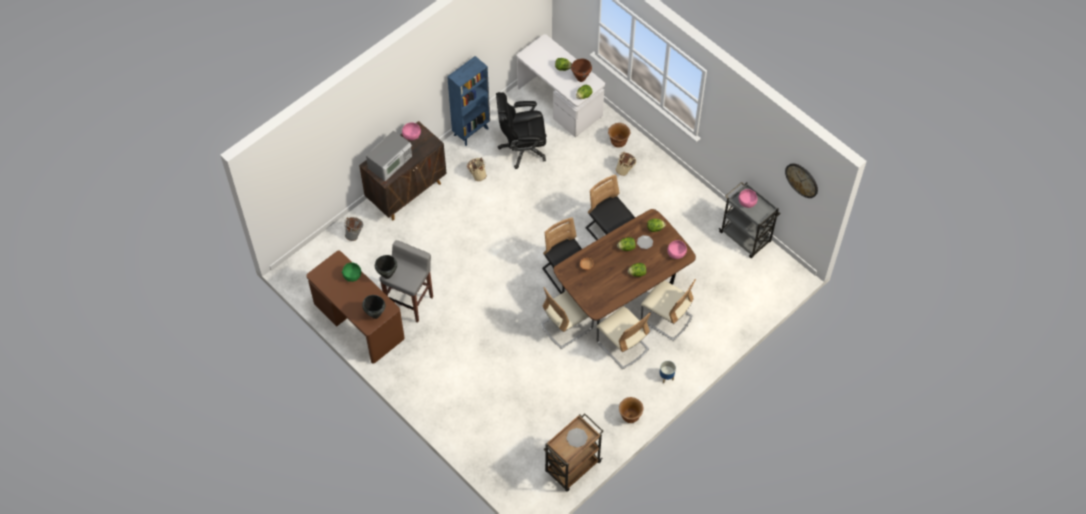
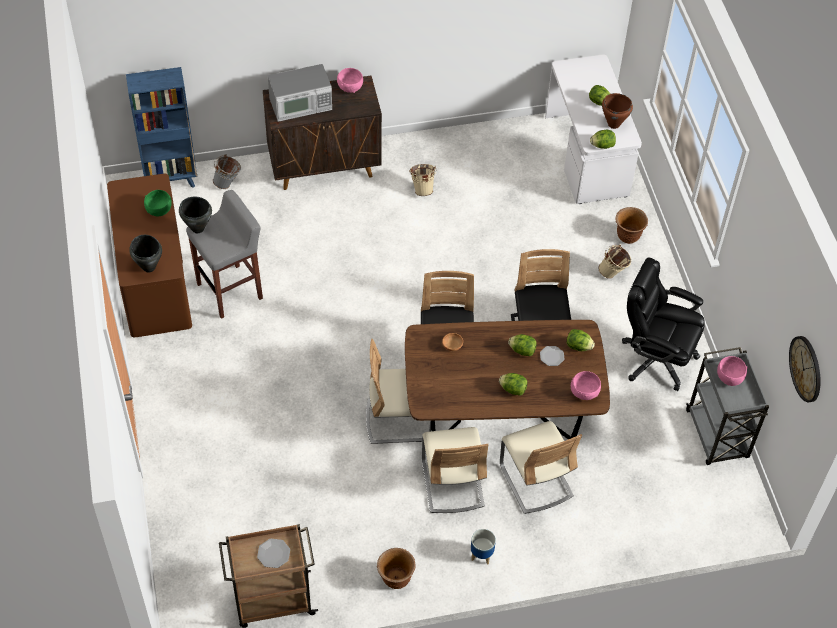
camera: 30 degrees right, 5 degrees down
blue bookcase [447,56,490,146] -> blue bookcase moved to [126,67,197,188]
black office chair [496,92,547,169] -> black office chair moved to [622,257,705,391]

